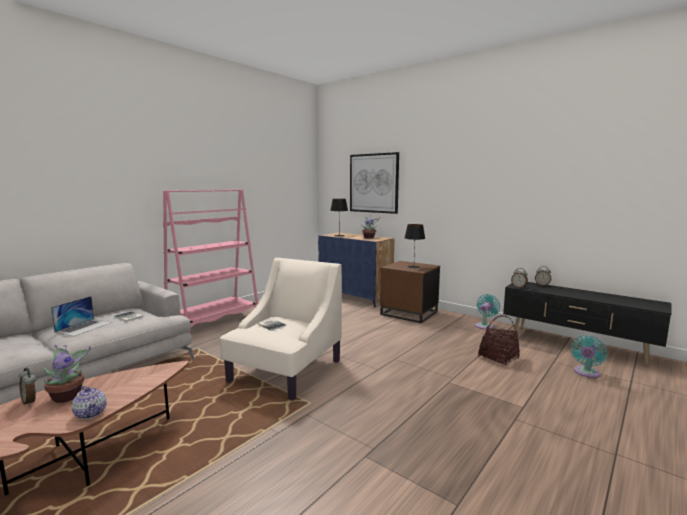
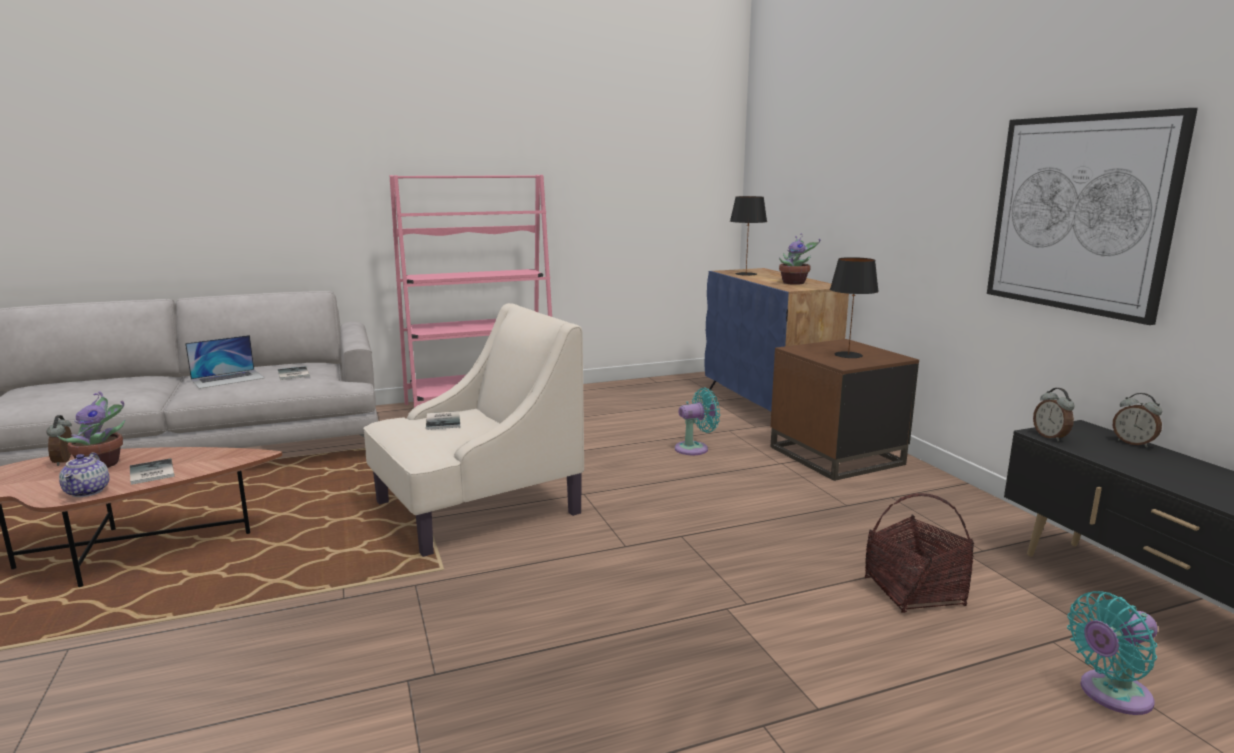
camera: 30 degrees right, 5 degrees up
picture [350,152,399,214] -> picture moved to [987,108,1198,325]
turquoise fan [475,294,500,330] -> turquoise fan moved to [675,387,720,455]
none -> book [130,458,175,485]

